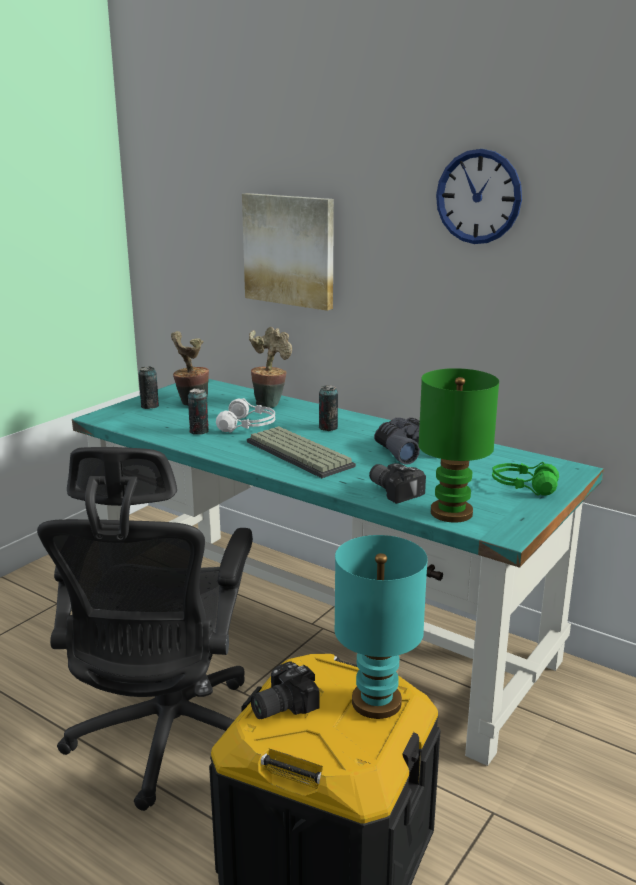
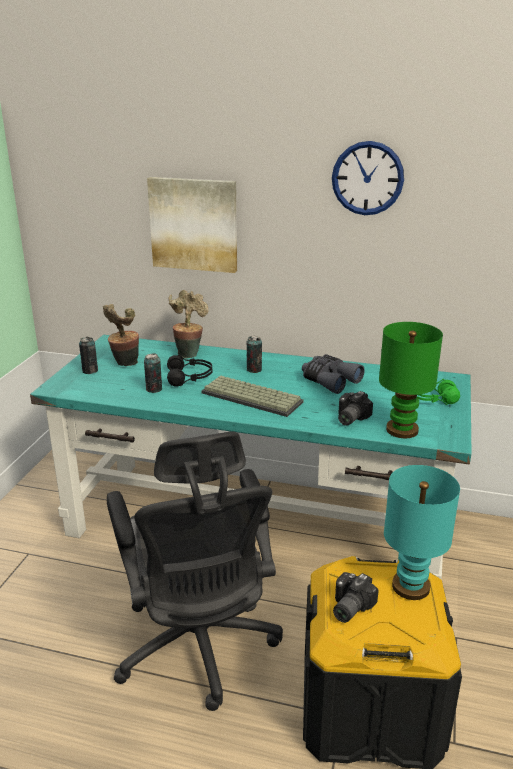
camera: 20 degrees left, 5 degrees up
white headphones [216,398,275,433] -> black headphones [167,355,212,387]
camera [369,463,426,504] -> camera turned 90 degrees counterclockwise [338,391,373,426]

